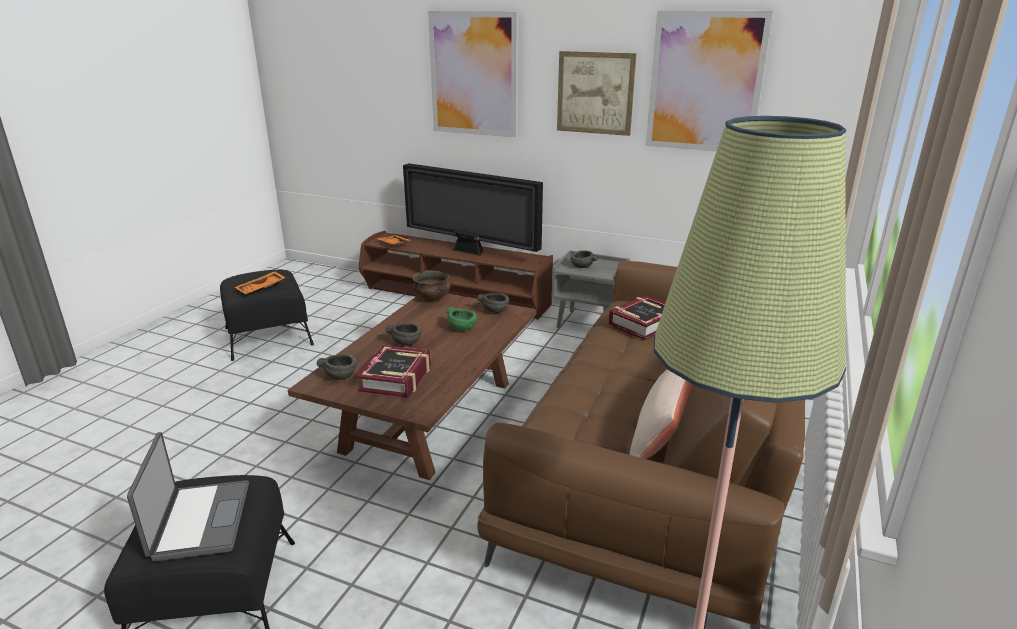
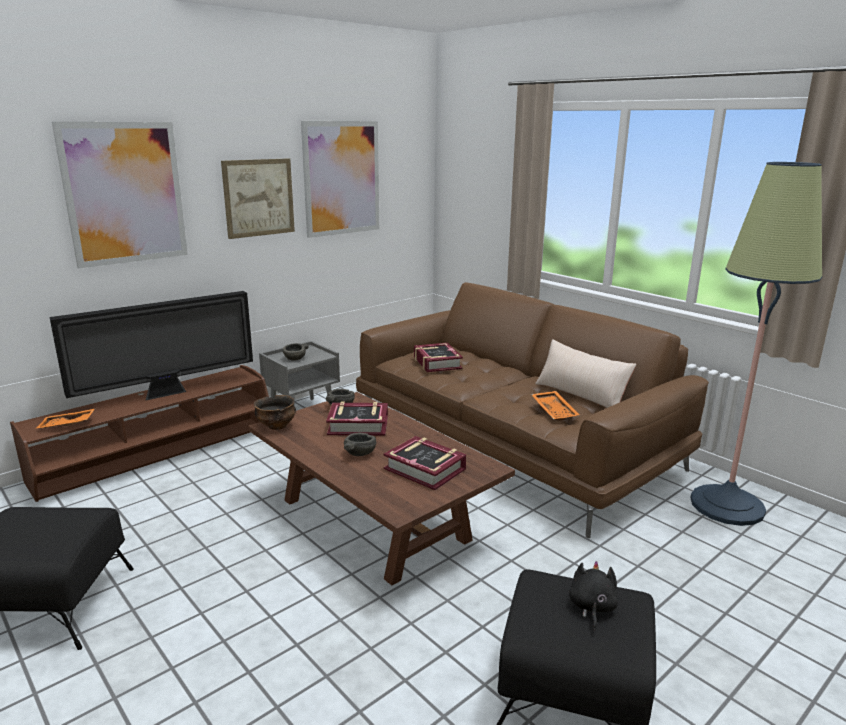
camera: 65 degrees left, 5 degrees down
laptop [127,432,249,562] -> black plush toy [569,561,618,631]
orange tray [235,271,286,294] -> orange tray moved to [531,391,580,421]
grey bowl [317,354,357,380] -> none
green bowl [446,307,477,331] -> book [326,402,388,436]

